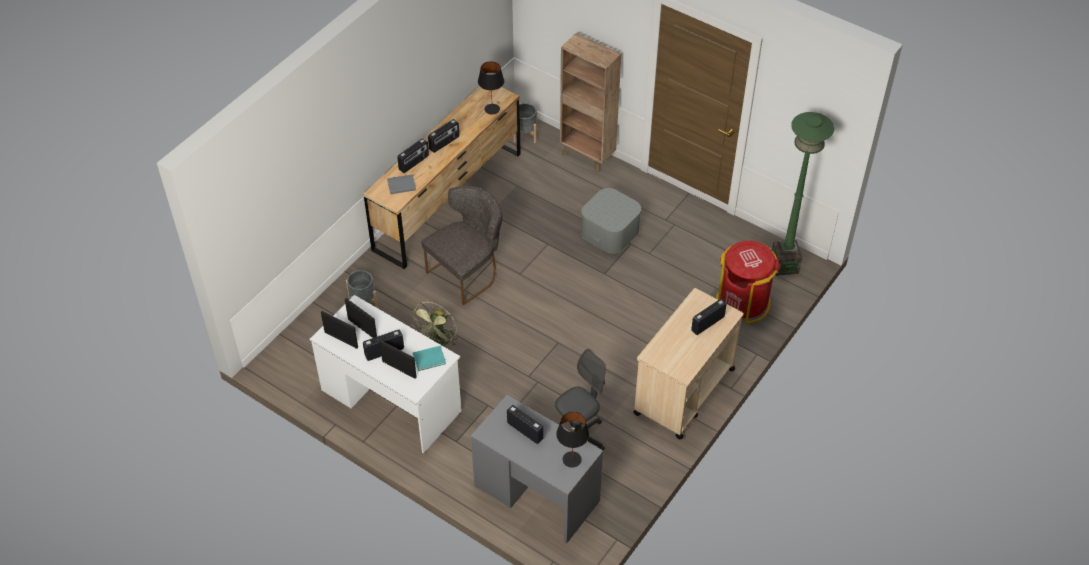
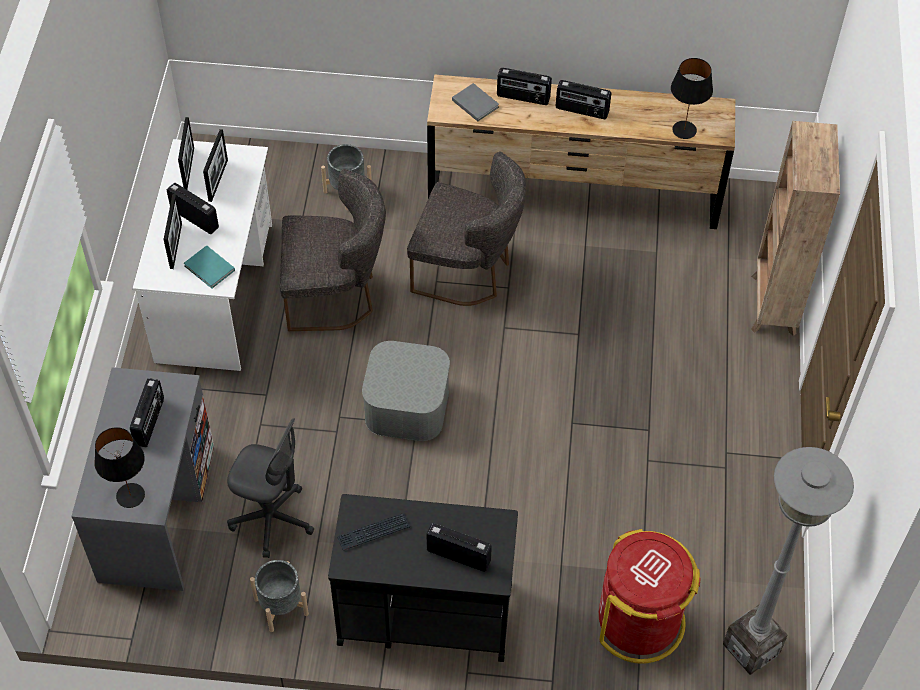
camera: 60 degrees right, 5 degrees up
green fan [411,302,458,346] -> grey chair [280,169,386,331]
grey planter [513,103,537,143] -> grey planter moved to [250,560,309,632]
grey storage box [581,188,641,254] -> grey storage box moved to [362,341,450,441]
beige cart [633,288,744,439] -> black cart [328,494,518,662]
green floor lamp [772,112,834,276] -> grey floor lamp [723,447,854,675]
none -> keyboard [337,513,410,550]

